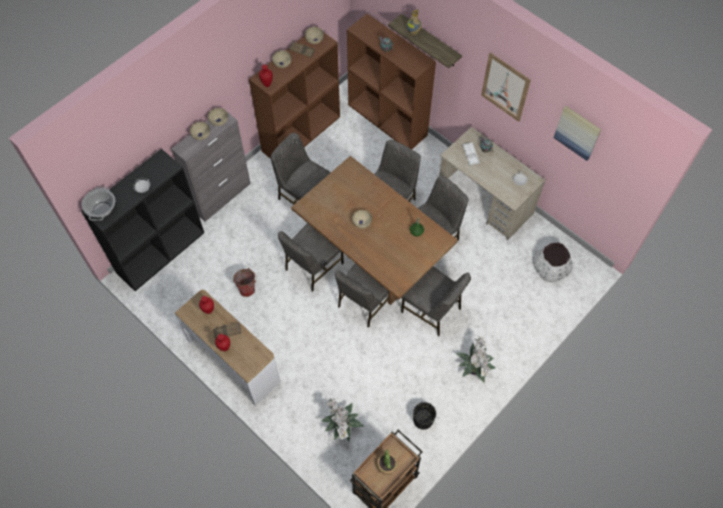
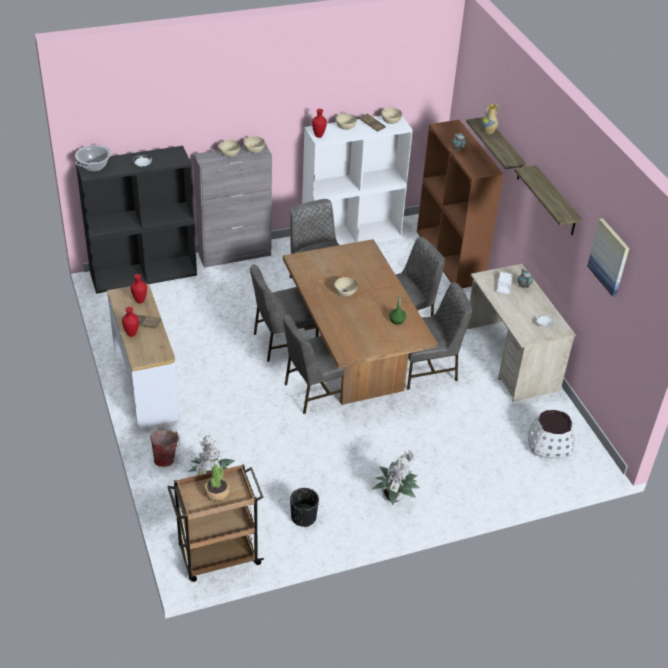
camera: 25 degrees right, 20 degrees down
bucket [233,268,257,297] -> bucket moved to [150,430,180,467]
brown bookcase [249,32,340,159] -> white bookcase [302,116,413,245]
grey chair [401,266,471,336] -> none
picture [481,52,531,122] -> shelf [514,165,583,235]

